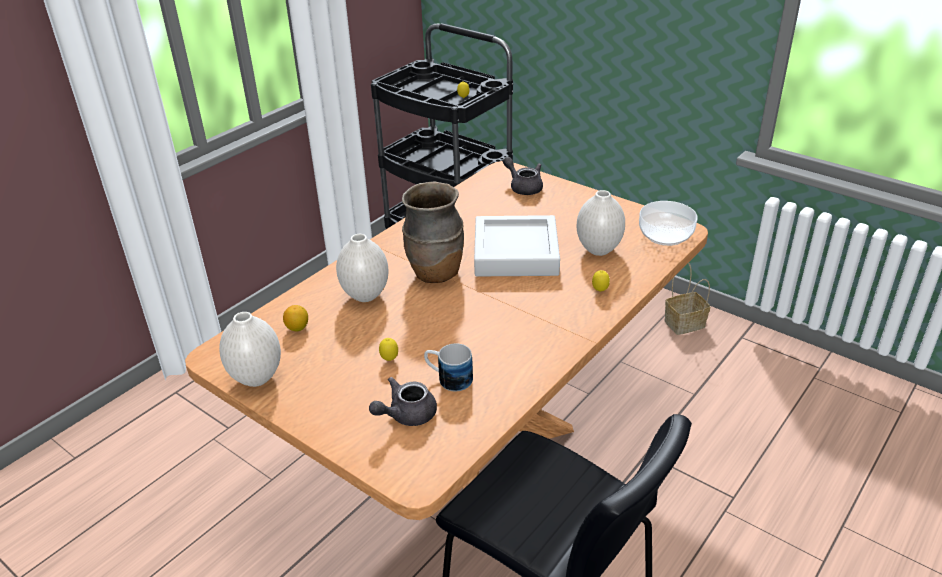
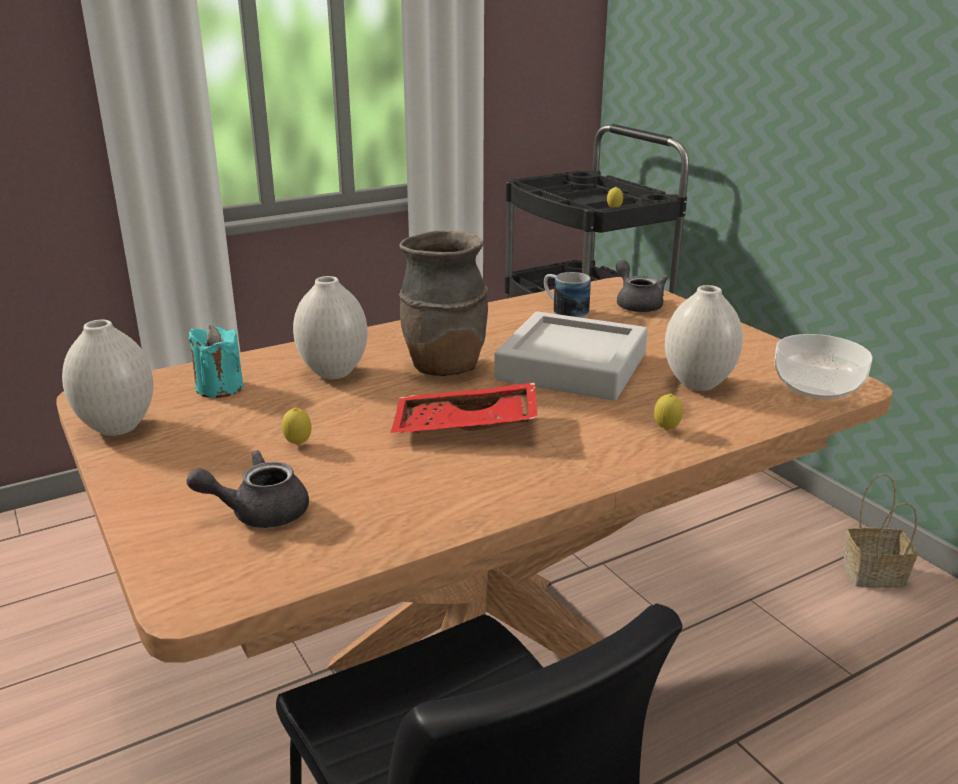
camera: 20 degrees right, 10 degrees down
lemon [283,305,308,331] -> turquoise candle [189,325,243,398]
mug [424,343,473,392] -> mug moved to [544,272,591,318]
none -> red tray [390,382,538,433]

